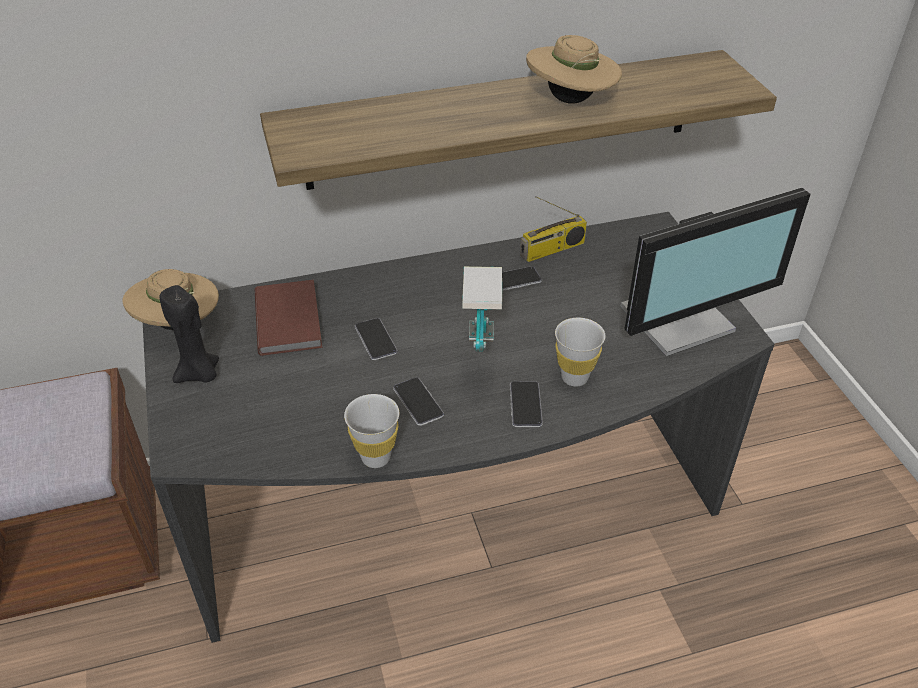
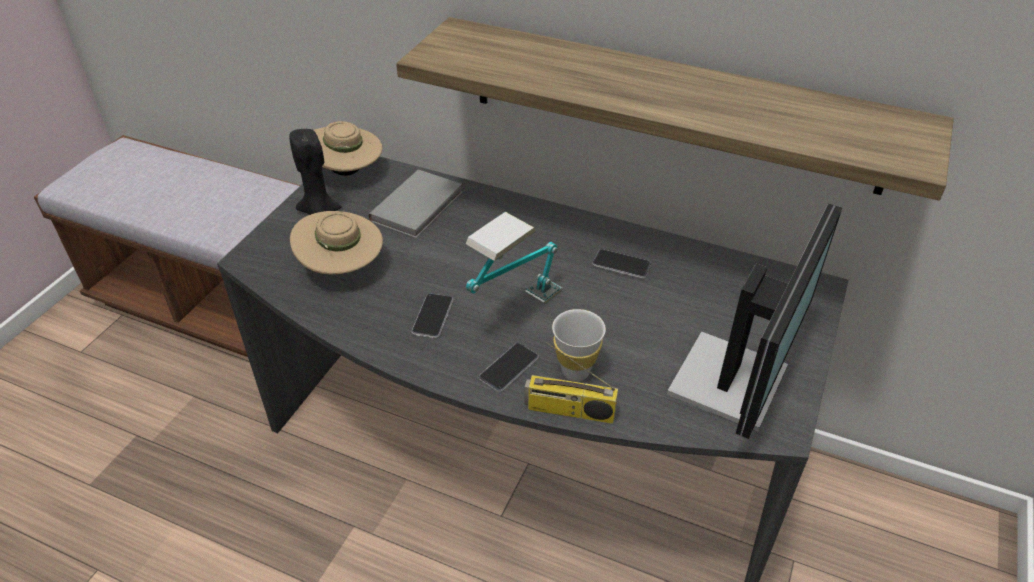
camera: 40 degrees right, 0 degrees up
brown book [255,280,322,356] -> grey book [368,170,462,238]
white cup [344,394,399,468] -> none
phone [355,318,398,360] -> none
radio [520,196,587,262] -> radio moved to [524,342,618,424]
beige hat [526,35,622,104] -> beige hat moved to [290,211,383,274]
monitor [620,188,811,356] -> monitor turned 75 degrees counterclockwise [667,204,842,439]

